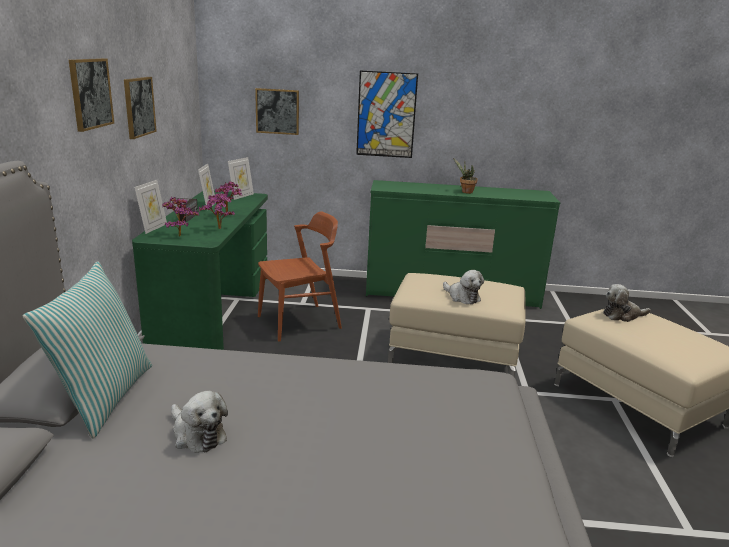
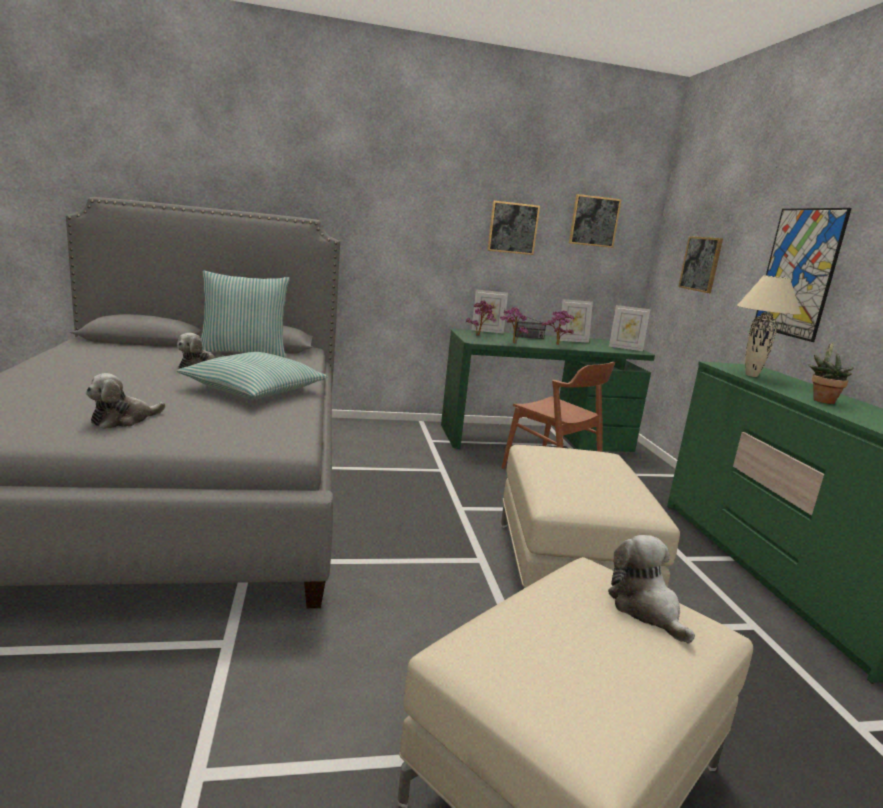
camera: 75 degrees right, 5 degrees down
picture [69,58,114,132] -> picture moved to [569,194,622,248]
plush toy [443,270,484,304] -> plush toy moved to [86,373,165,429]
none -> pillow [177,352,328,399]
none -> beige table lamp [737,275,801,377]

